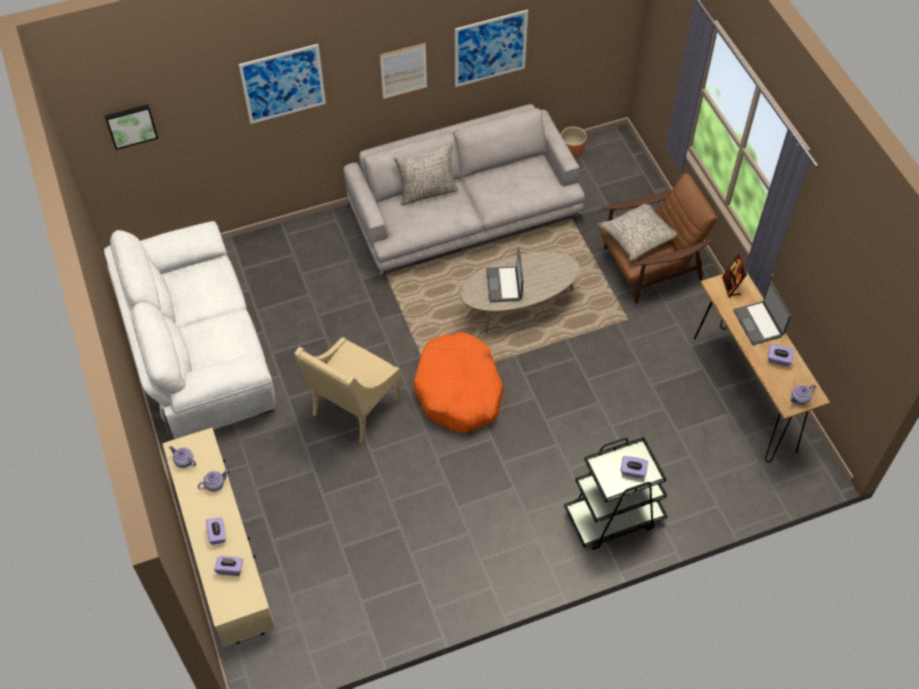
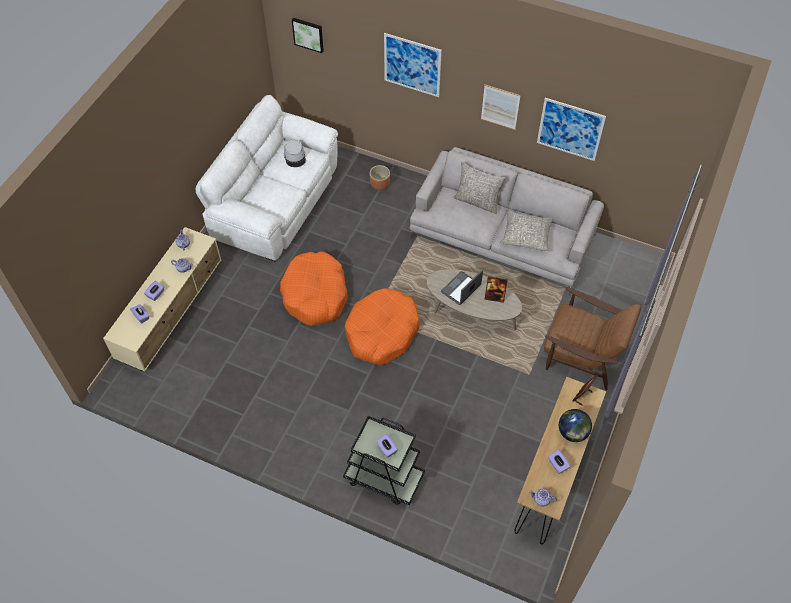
camera: 45 degrees right, 0 degrees up
beige armchair [295,337,400,444] -> orange dog bed [280,251,348,326]
brown planter [561,127,587,158] -> brown planter moved to [370,165,390,190]
grey pillow [598,204,677,261] -> grey pillow moved to [500,210,553,251]
laptop [733,282,791,345] -> globe [559,409,592,442]
none -> grey hat [284,139,306,167]
none -> picture frame [485,276,508,303]

